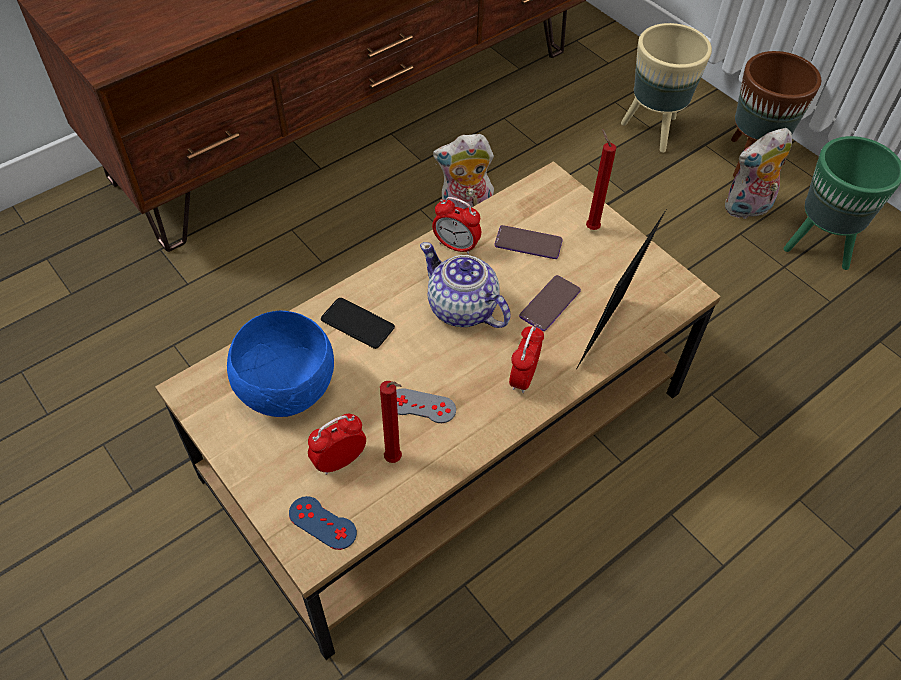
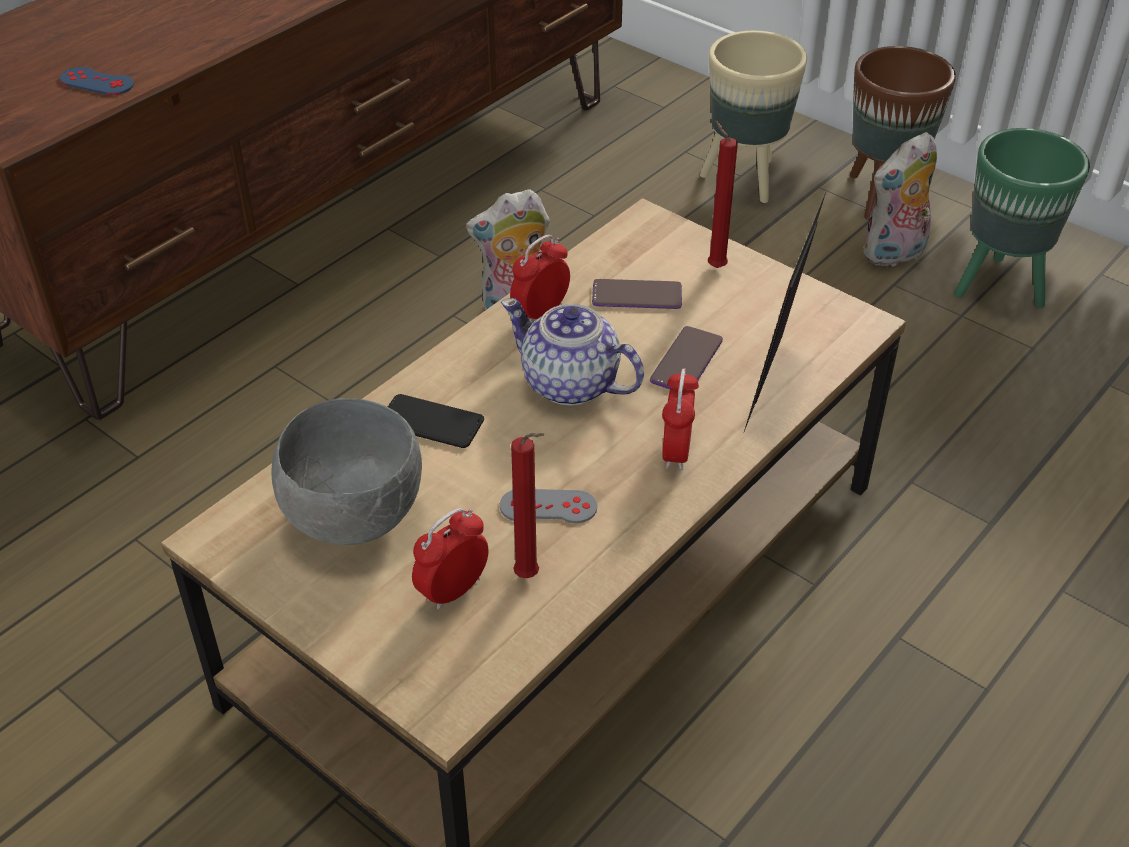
camera: 10 degrees left, 10 degrees down
blue bowl [227,311,334,417] -> grey bowl [271,398,422,545]
blue game controller [289,496,357,550] -> blue game controller moved to [60,67,134,95]
alarm clock [432,197,481,255] -> alarm clock turned 120 degrees clockwise [510,235,570,322]

